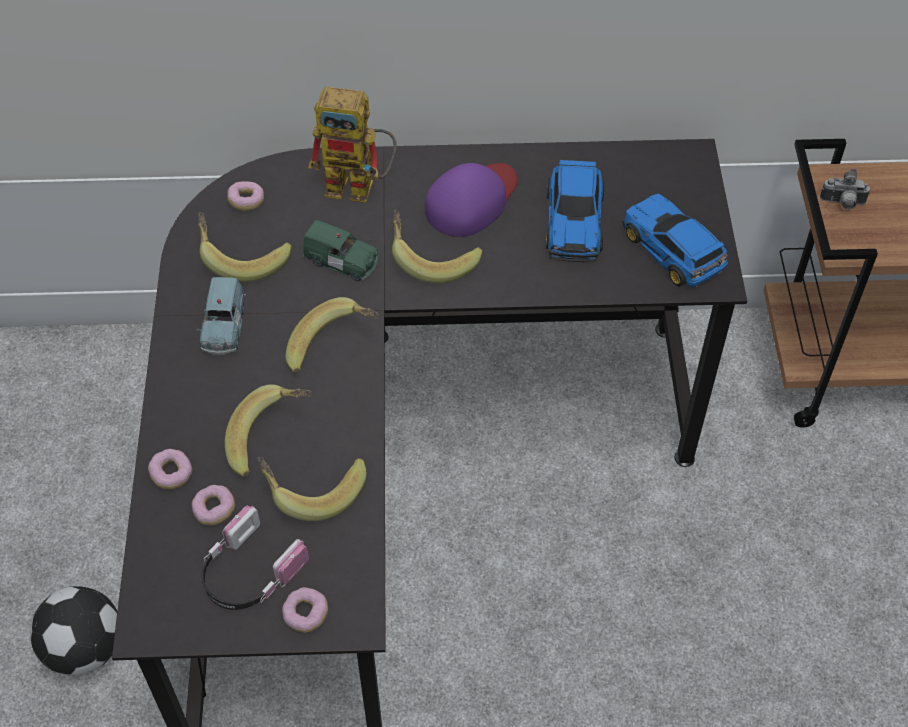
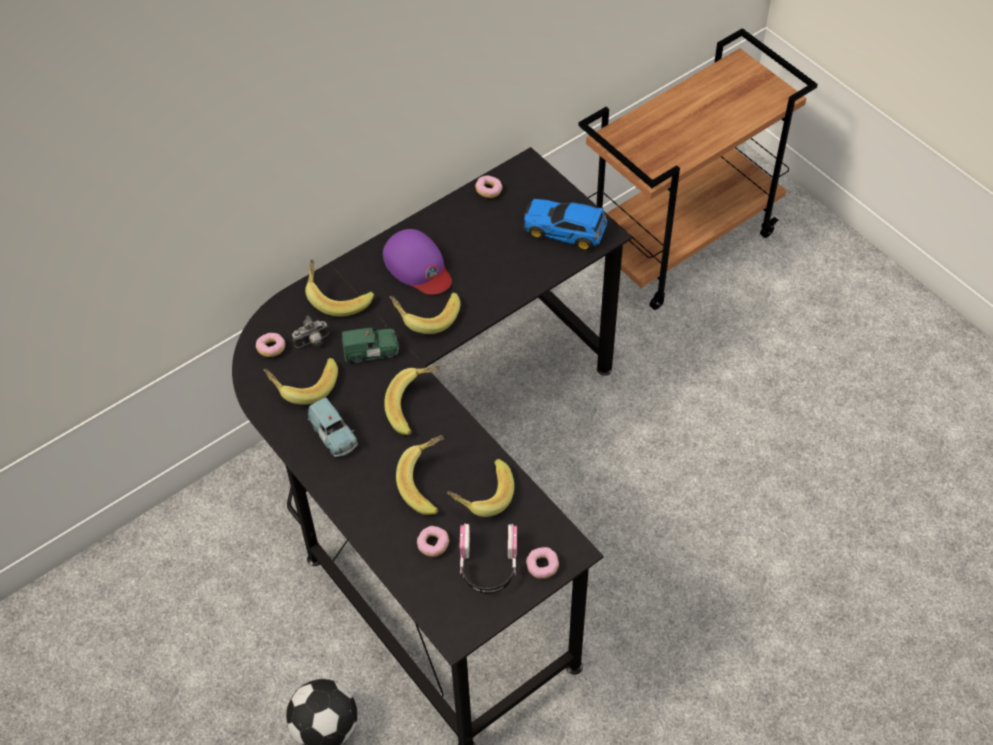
camera: 35 degrees left, 0 degrees up
donut [148,449,192,490] -> donut moved to [475,175,502,198]
toy robot [308,87,397,203] -> banana [305,259,374,317]
purple cap [425,163,517,237] -> purple cap turned 135 degrees clockwise [383,229,452,295]
toy car [546,160,604,262] -> none
camera [820,168,870,209] -> camera moved to [292,316,328,348]

